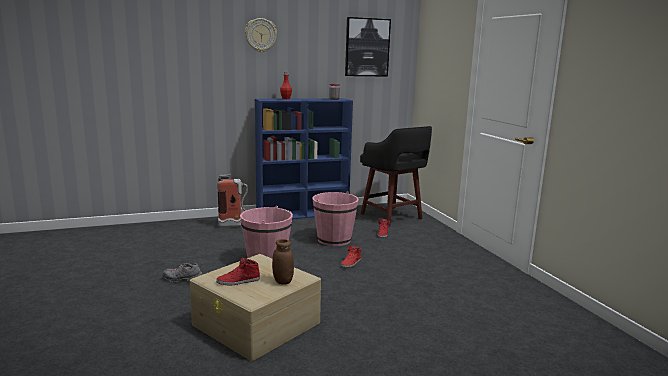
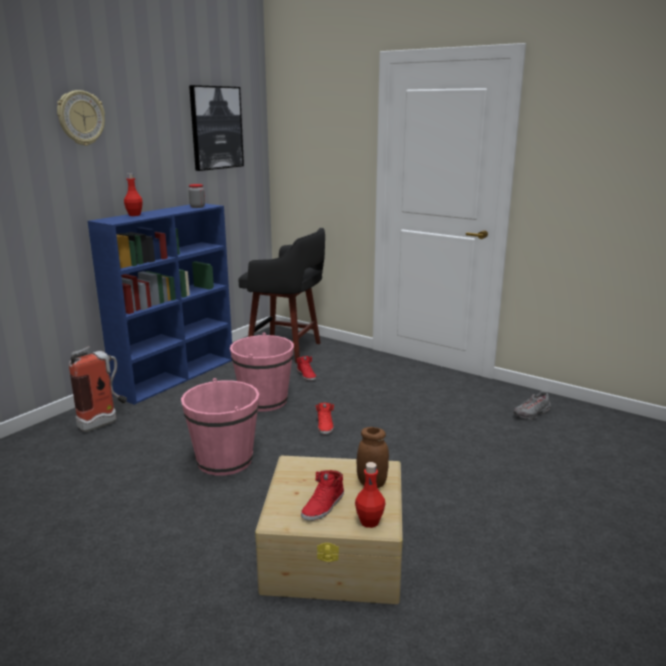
camera: 35 degrees left, 5 degrees up
grey shoe [163,263,203,283] -> grey shoe moved to [514,391,551,420]
none -> red bottle [355,462,386,528]

